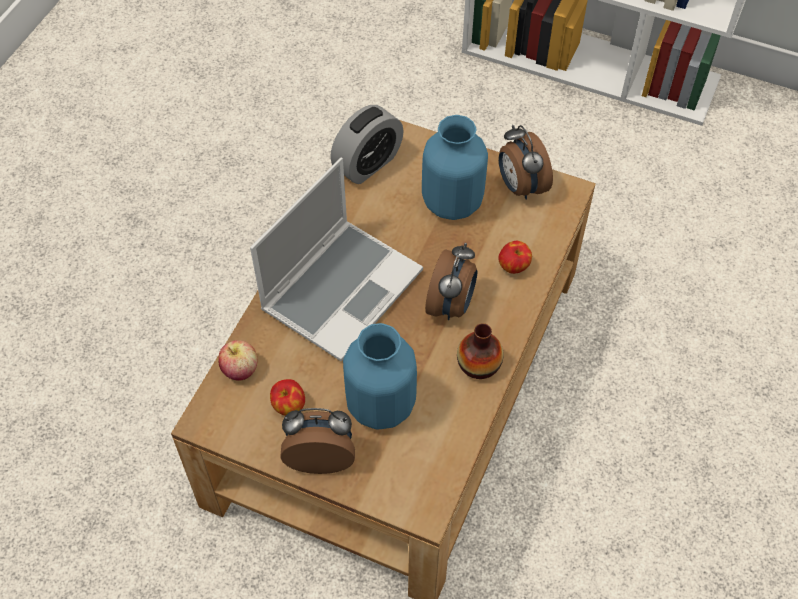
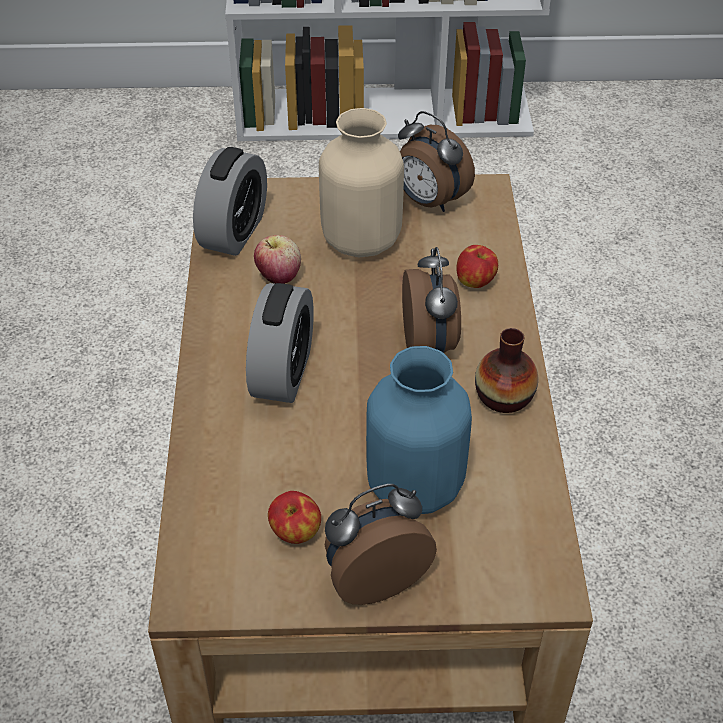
camera: 25 degrees left, 10 degrees down
apple [218,340,257,380] -> apple moved to [254,235,301,284]
laptop [250,158,423,362] -> alarm clock [246,283,314,403]
blue vase [422,115,488,220] -> beige vase [319,108,404,257]

